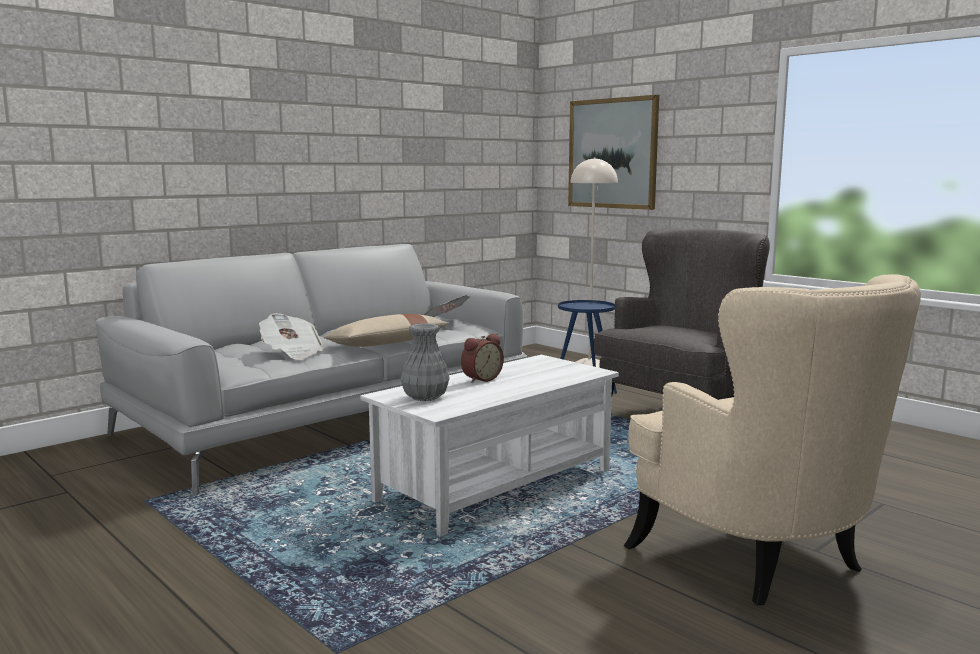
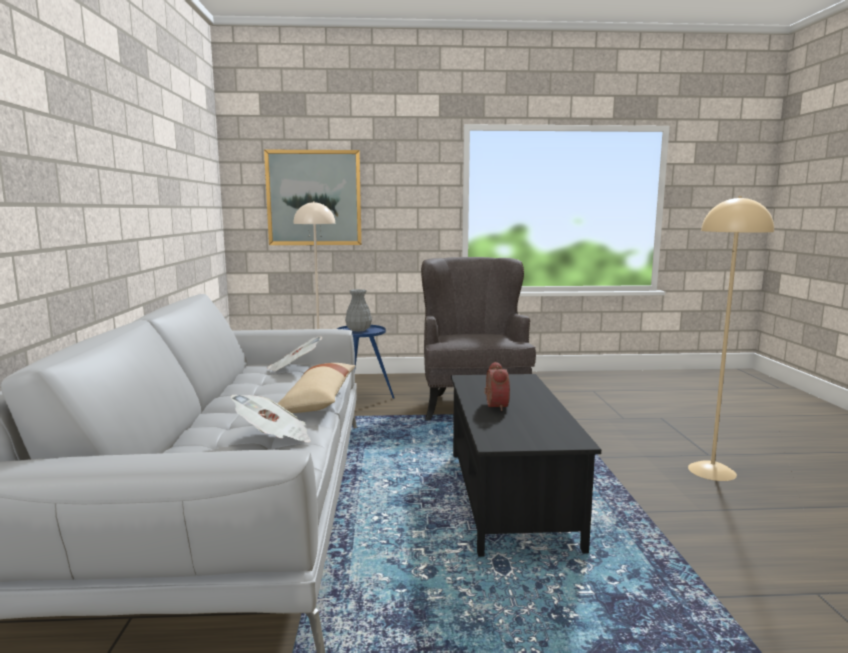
camera: 50 degrees left, 0 degrees up
white coffee table [361,354,619,537] -> black coffee table [451,374,601,557]
grey vase [401,323,450,401] -> grey vase moved to [345,289,372,331]
beige armchair [623,274,921,605] -> beige floor lamp [688,196,774,481]

